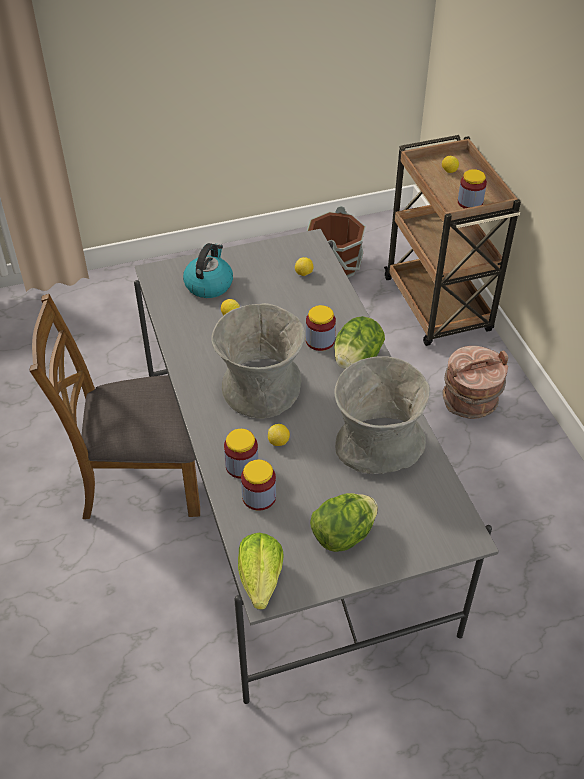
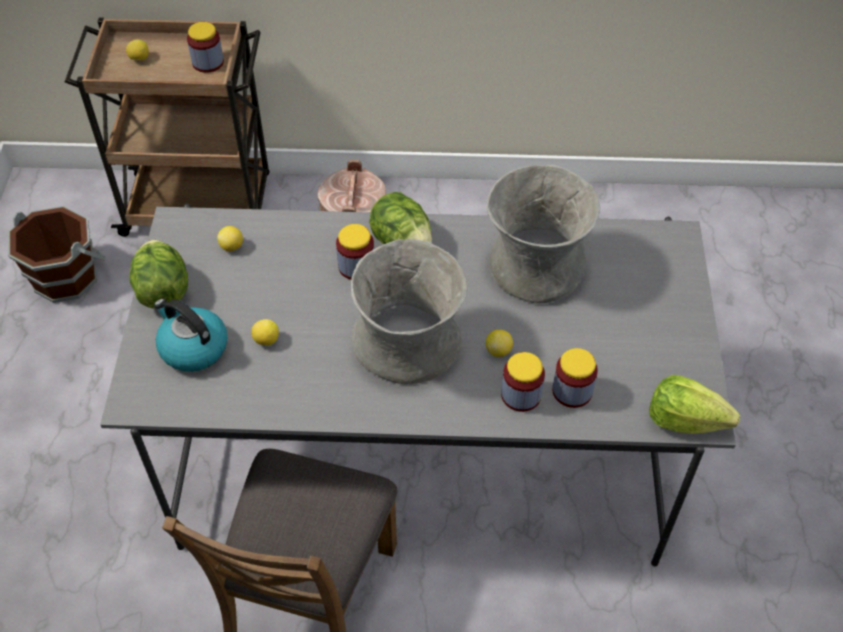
camera: 70 degrees left, 5 degrees up
lettuce [310,493,378,552] -> lettuce moved to [129,240,188,309]

